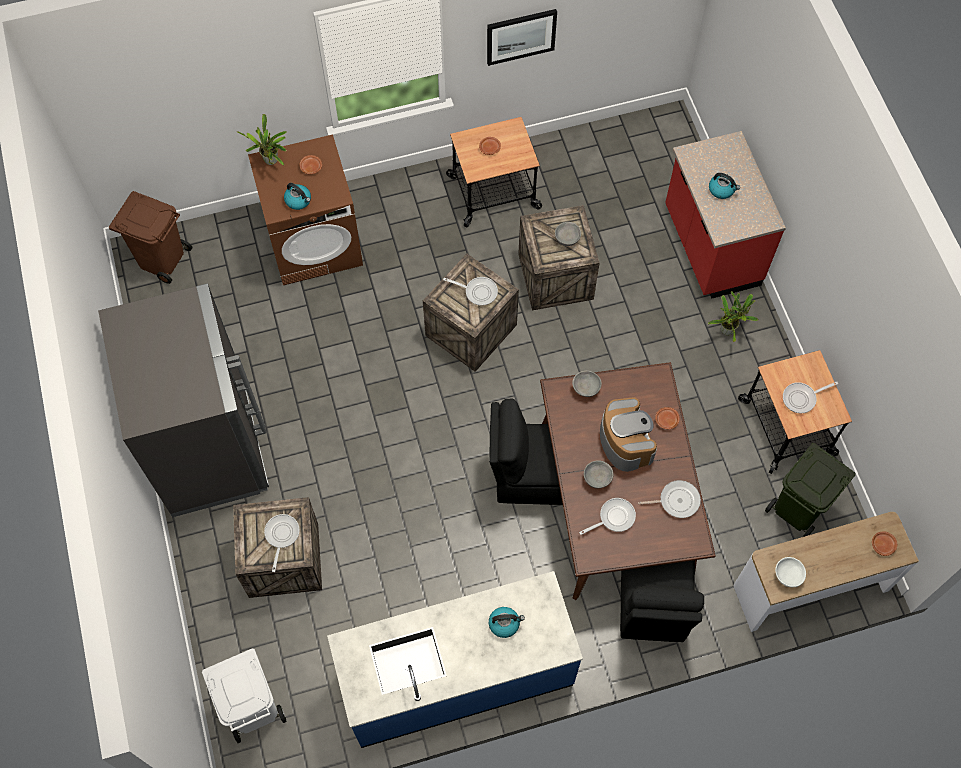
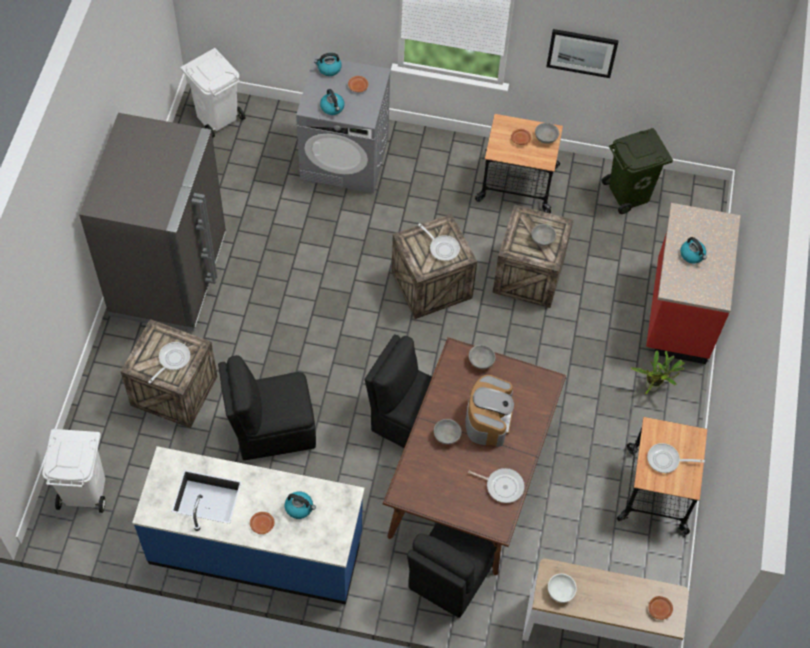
camera: 25 degrees right, 5 degrees down
brown trash can [109,191,192,284] -> white trash can [180,48,246,137]
potted plant [237,114,287,166] -> kettle [314,53,342,76]
brown washing machine [248,134,363,285] -> grey washing machine [296,55,391,193]
frying pan [579,498,636,535] -> none
brown plate [655,407,680,429] -> brown plate moved to [250,512,275,534]
green trash can [765,443,856,537] -> green trash can moved to [602,128,673,214]
none -> black chair [218,355,316,460]
none -> grey bowl [535,123,559,144]

